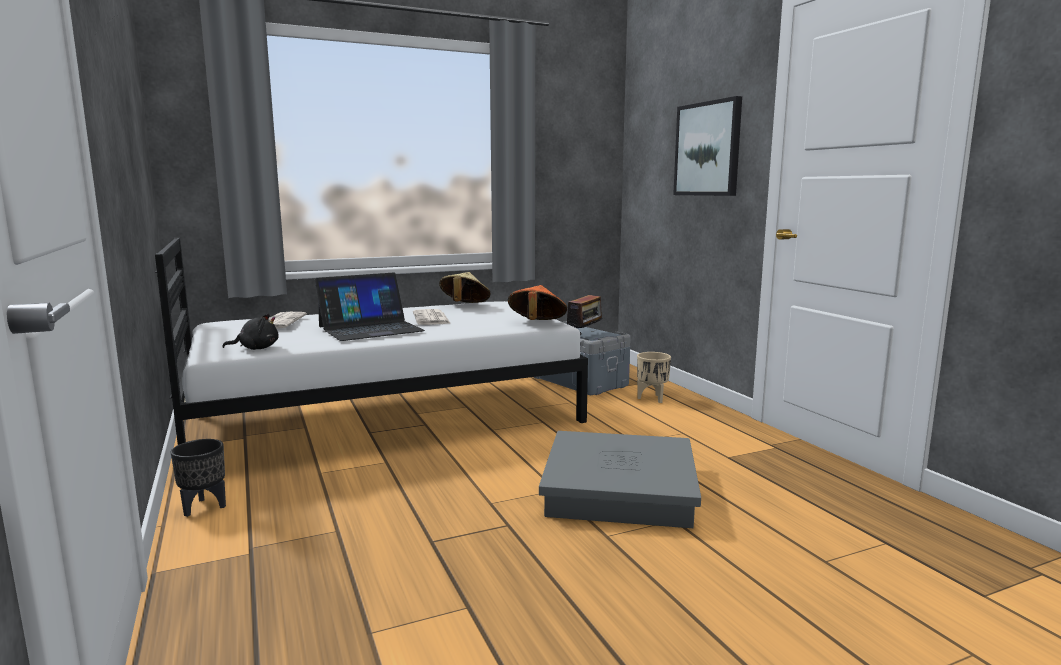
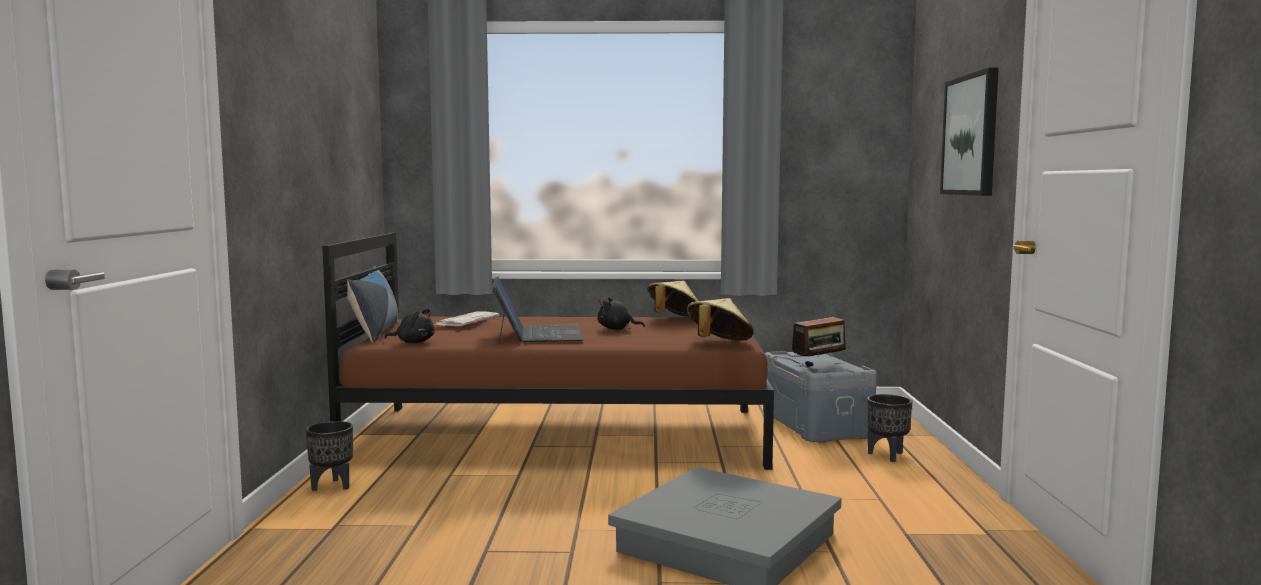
camera: 25 degrees right, 5 degrees down
white bed [155,238,588,445] -> brown bed [322,233,774,470]
laptop [315,273,425,341] -> laptop turned 90 degrees counterclockwise [492,277,584,342]
newspaper [413,309,451,325] -> black plush toy [597,297,645,330]
orange hat [508,285,567,320] -> beige hat [687,298,754,340]
beige planter [637,352,671,403] -> black planter [867,394,912,462]
none -> pillow [347,266,399,343]

